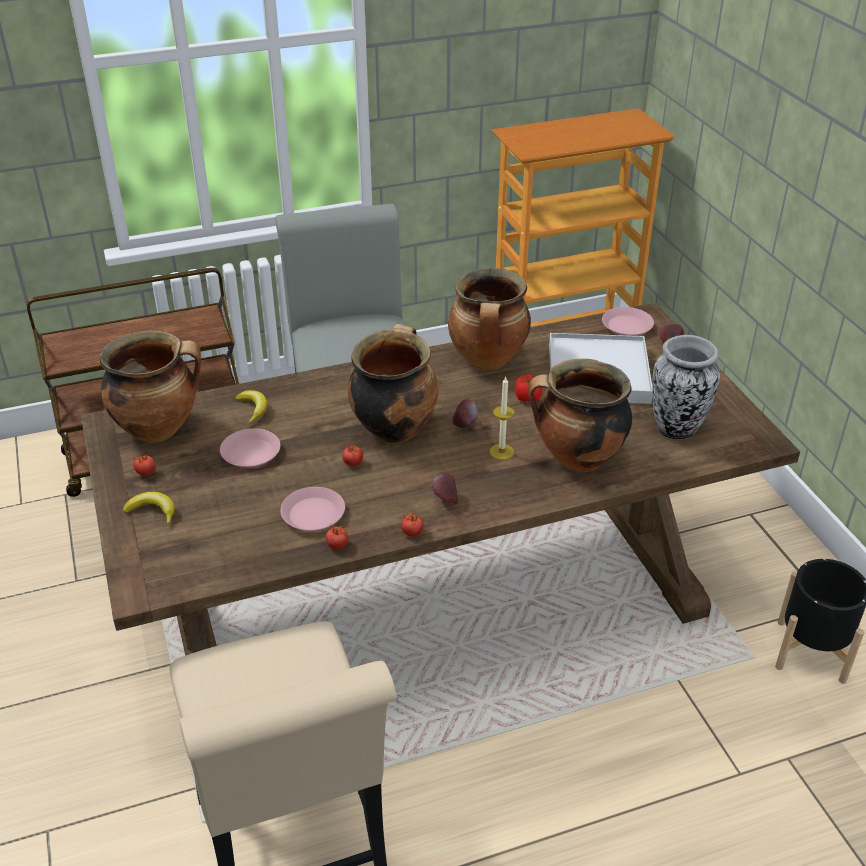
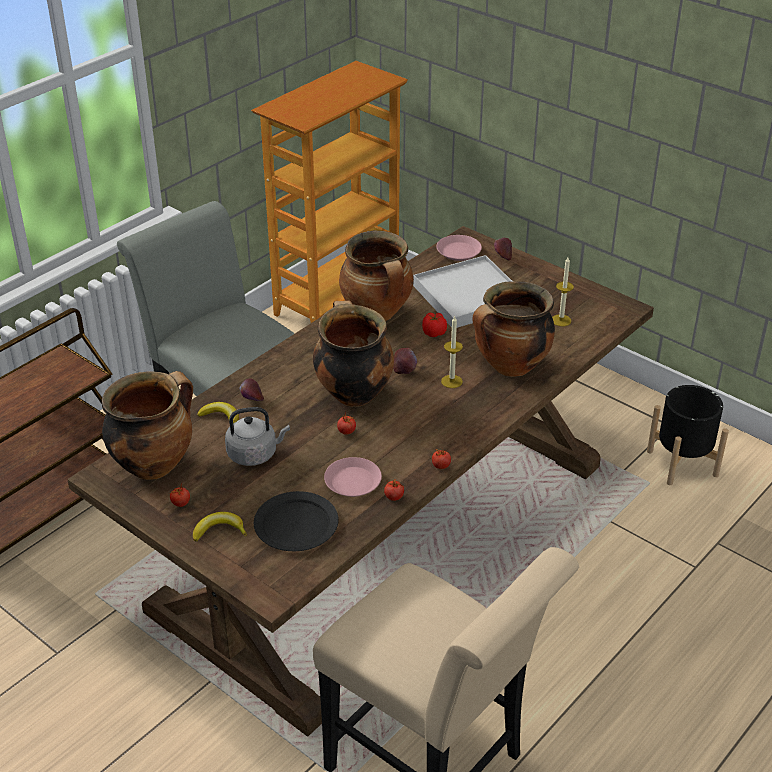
camera: 30 degrees left, 0 degrees up
pink plate [220,428,281,468] -> grey kettle [225,407,290,466]
apple [432,473,458,504] -> apple moved to [239,378,264,401]
vase [652,335,720,440] -> candle [552,257,574,326]
none -> black plate [254,491,339,551]

